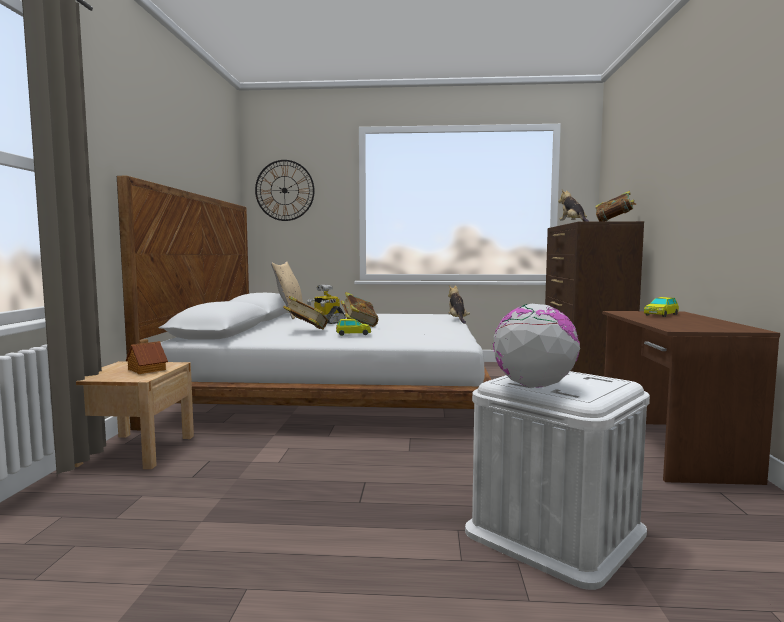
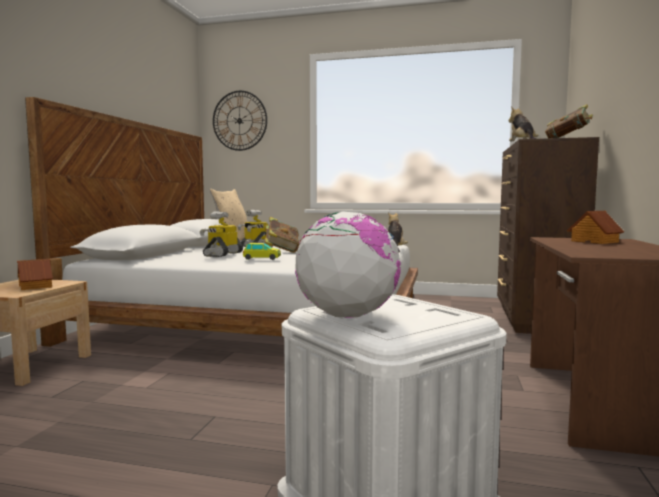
camera: 10 degrees right, 0 degrees up
book [283,296,328,330] -> toy robot [200,212,243,257]
toy car [644,297,679,317] -> toy house [567,211,624,244]

